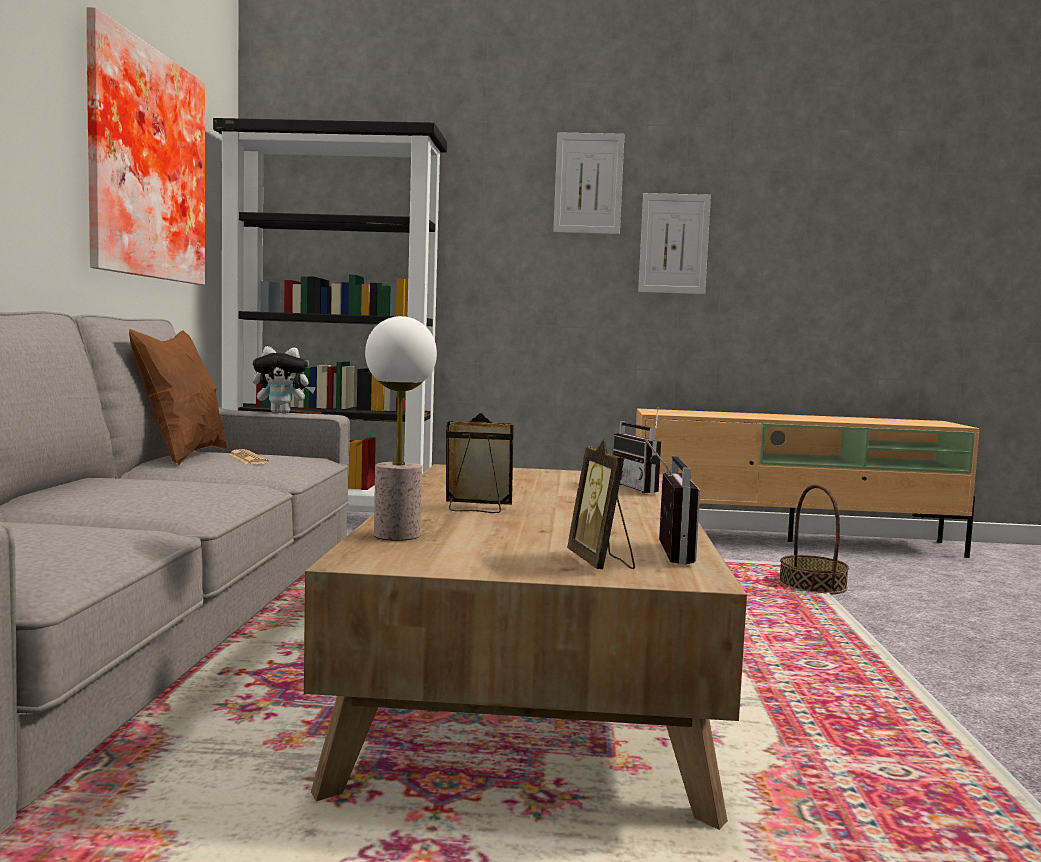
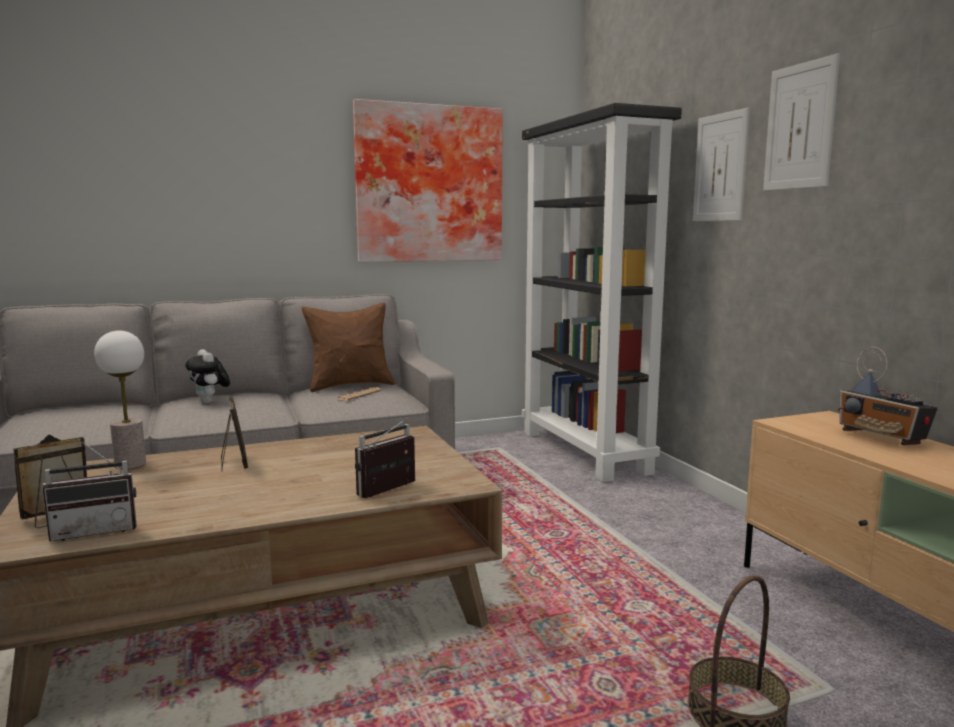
camera: 65 degrees right, 5 degrees up
plush toy [253,346,316,414] -> plush toy moved to [185,349,230,404]
picture [638,193,711,294] -> picture moved to [693,108,750,221]
none -> radio [838,347,938,445]

